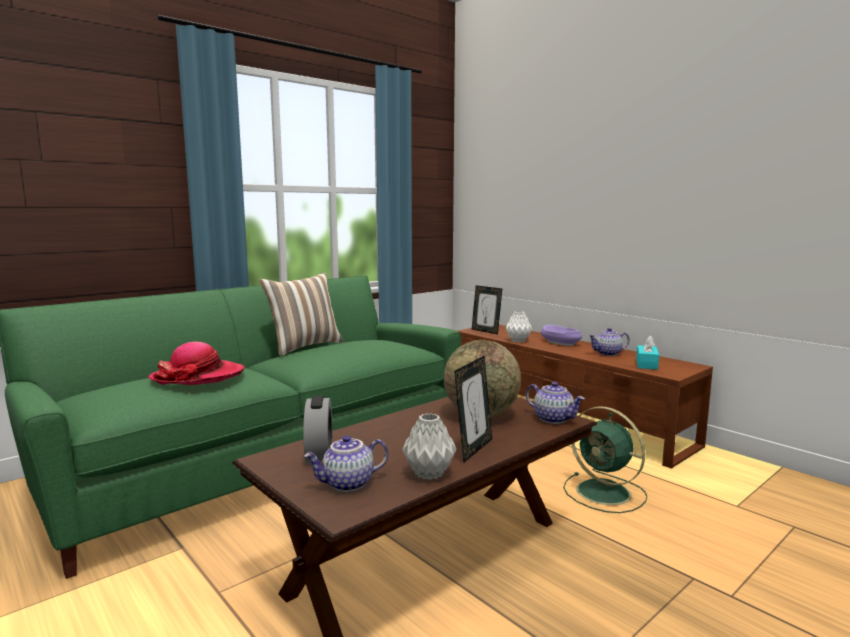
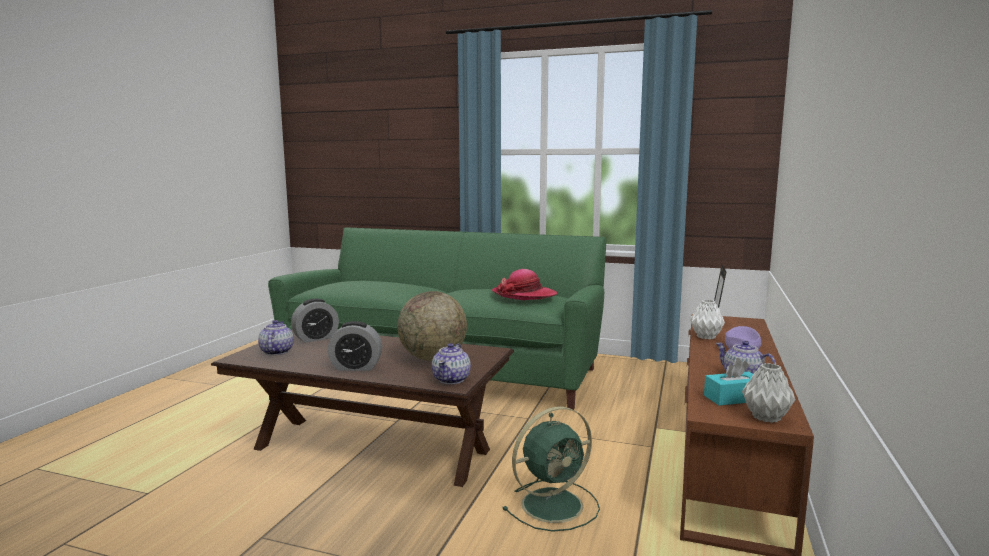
camera: 60 degrees right, 0 degrees up
hat [148,342,245,385] -> hat moved to [492,269,557,300]
pillow [259,272,343,356] -> none
teapot [304,435,388,492] -> teapot turned 45 degrees clockwise [258,320,294,355]
grey vase [402,413,456,480] -> grey vase moved to [742,363,795,423]
picture frame [454,356,492,462] -> alarm clock [328,321,382,371]
green fan [563,406,647,513] -> green fan turned 135 degrees counterclockwise [502,407,600,532]

